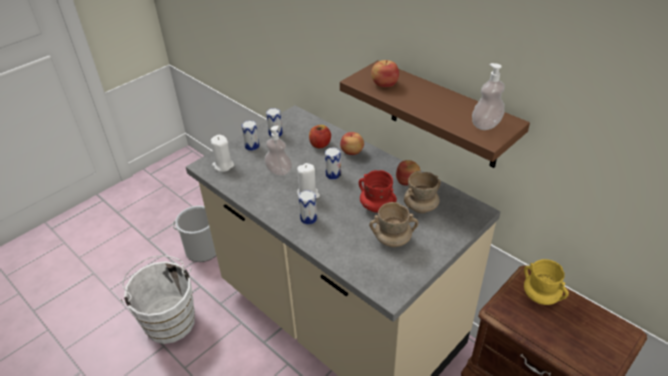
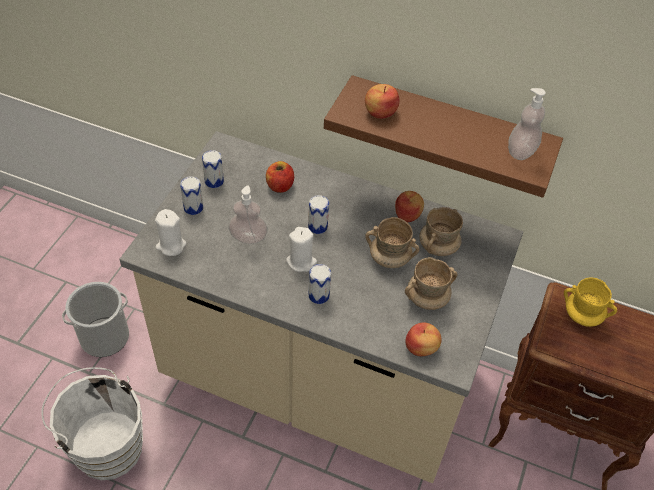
camera: 25 degrees left, 10 degrees up
apple [340,132,364,155] -> apple moved to [405,322,441,356]
red mug [359,170,397,213] -> beige mug [365,217,420,268]

